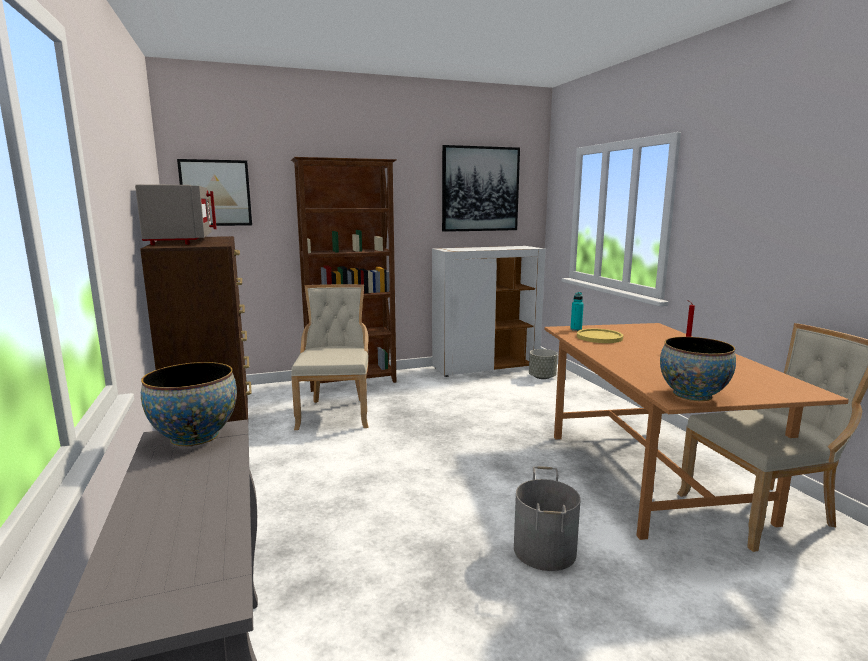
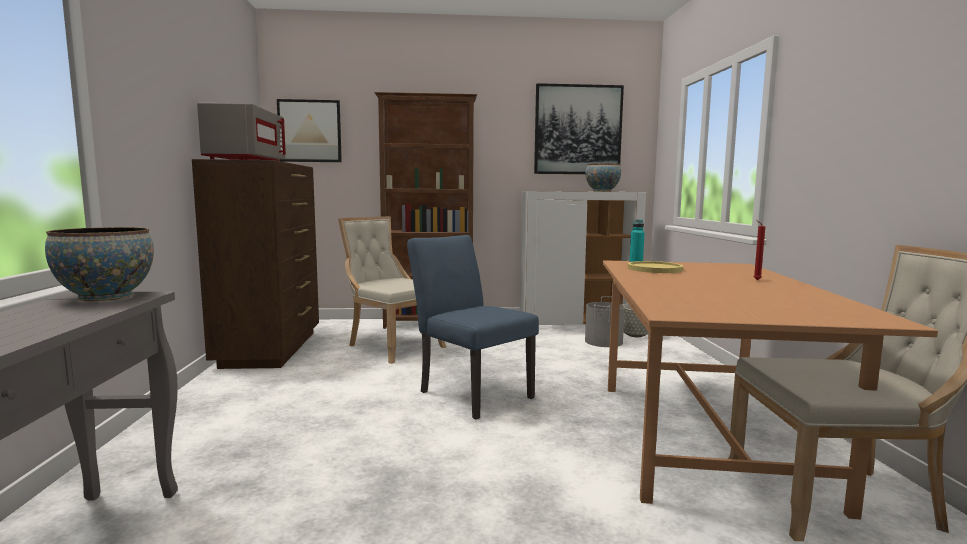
camera: 15 degrees right, 5 degrees down
beige chair [291,284,369,430] -> beige chair turned 60 degrees counterclockwise [338,216,447,364]
grey bucket [514,466,581,571] -> grey bucket moved to [585,296,625,347]
bowl [660,337,736,401] -> bowl moved to [585,163,621,191]
none -> blue chair [407,235,539,419]

